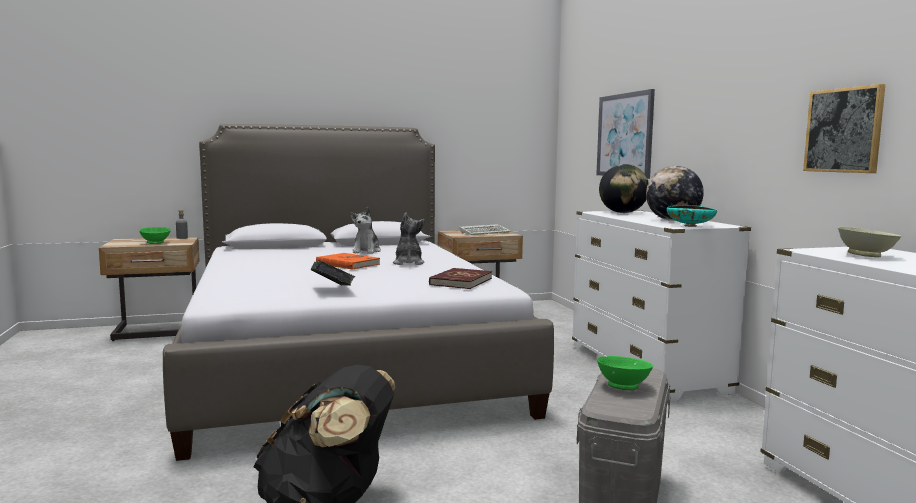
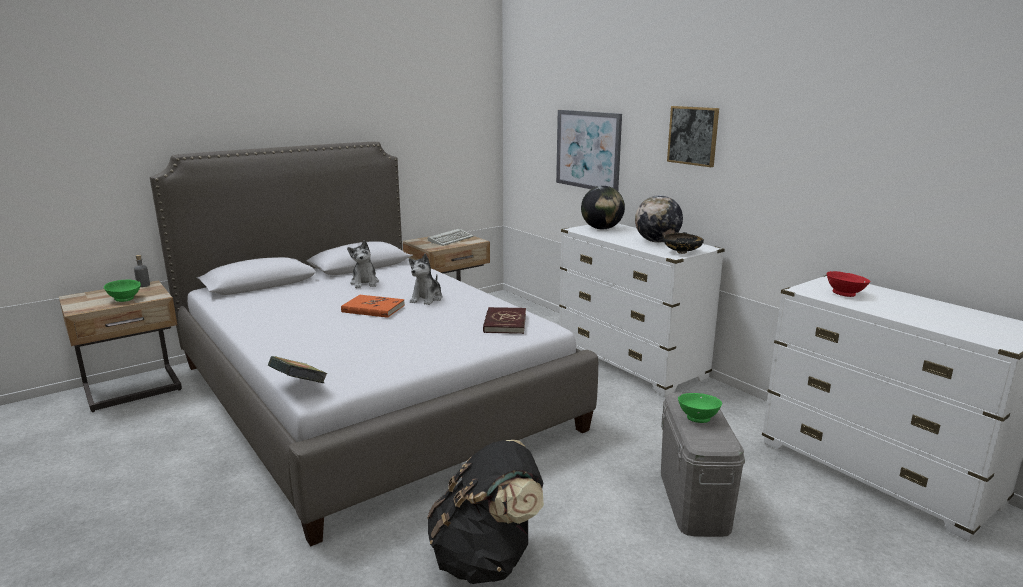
camera: 20 degrees left, 10 degrees up
book [311,261,355,286] -> book moved to [268,356,328,383]
plush toy [393,212,425,265] -> plush toy turned 135 degrees counterclockwise [409,254,443,305]
turquoise bowl [667,205,717,227] -> black bowl [663,232,704,254]
picture [803,84,886,173] -> picture moved to [667,106,719,167]
beige bowl [838,227,902,257] -> red bowl [827,271,870,297]

